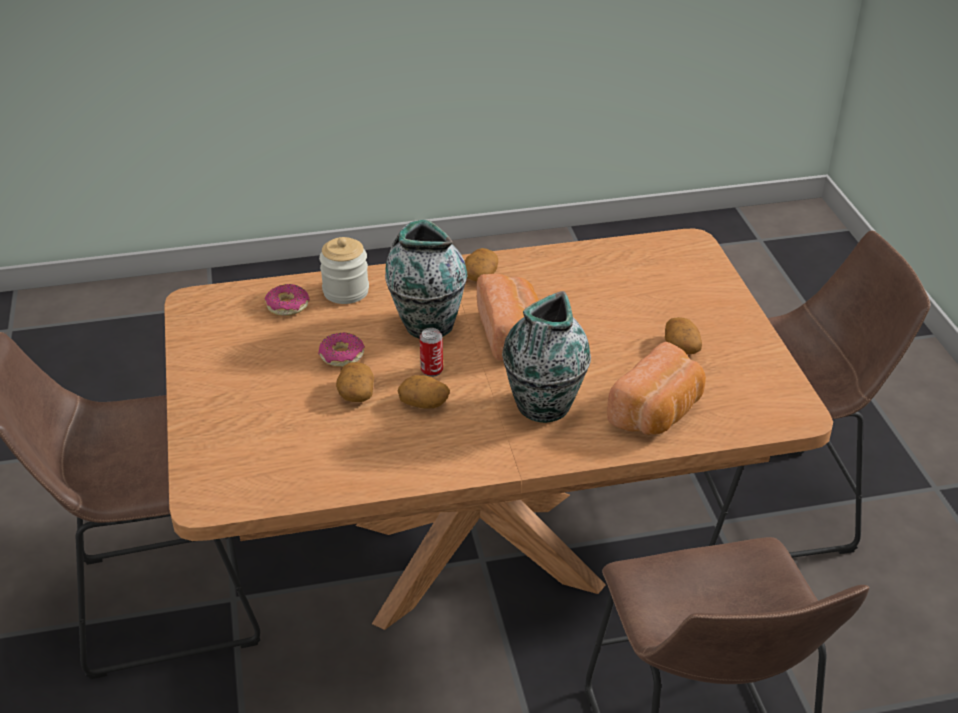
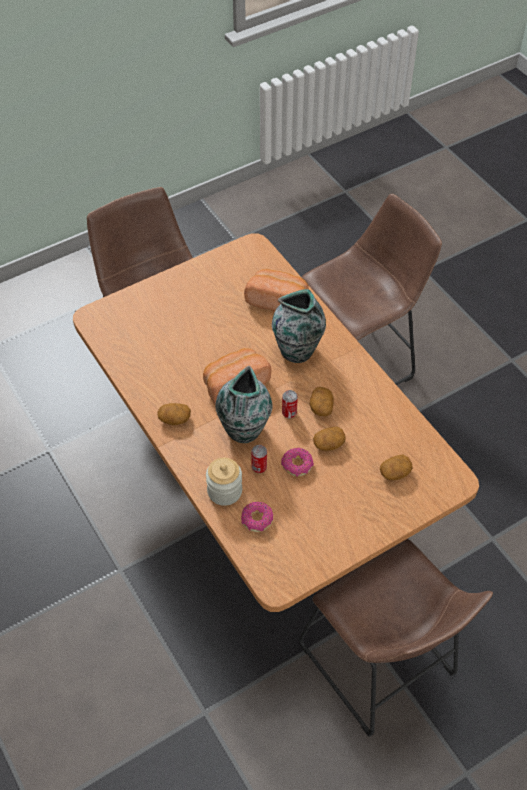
camera: 110 degrees left, 15 degrees up
potato [665,317,702,354] -> potato moved to [380,455,412,480]
none -> can [251,445,267,473]

